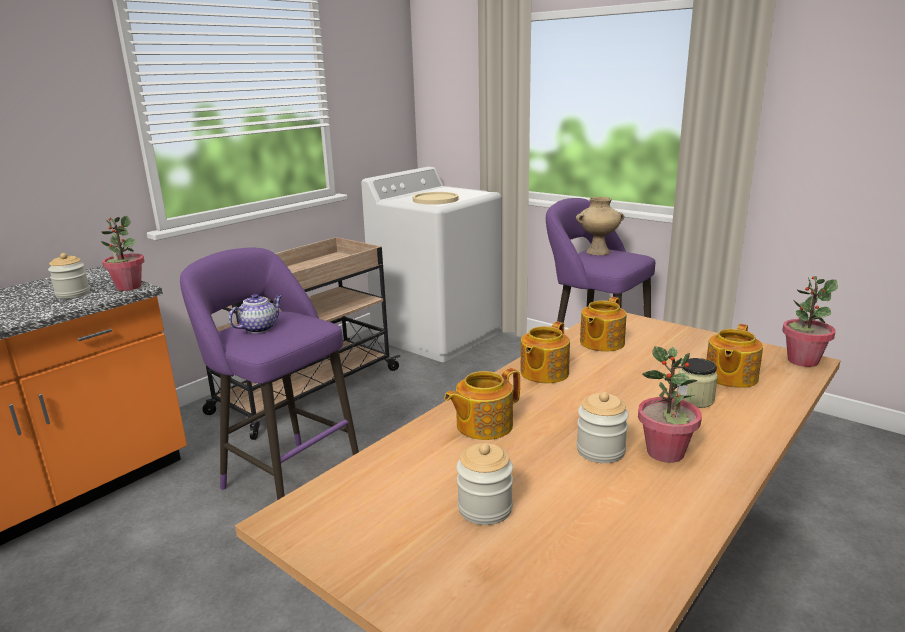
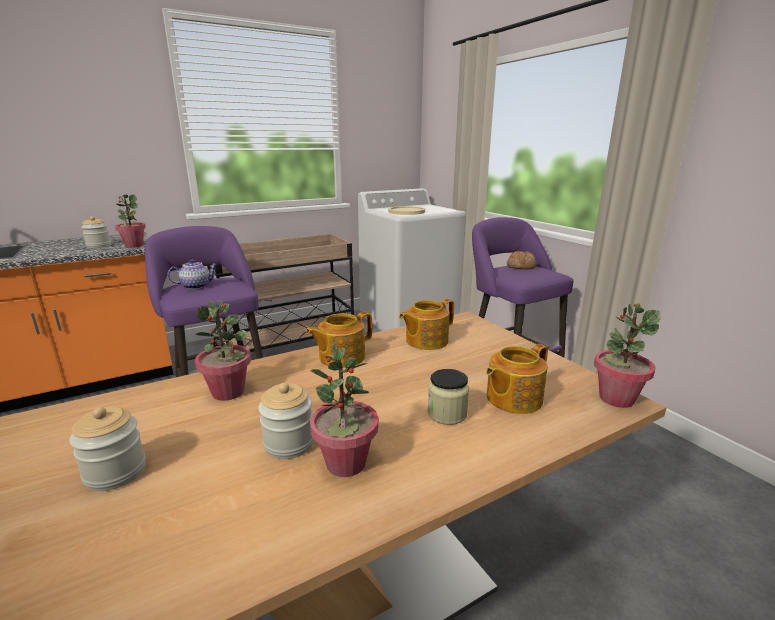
camera: 20 degrees right, 0 degrees up
teapot [444,368,520,440] -> potted plant [195,300,251,401]
beige vase [576,197,624,255] -> bread [507,250,536,270]

